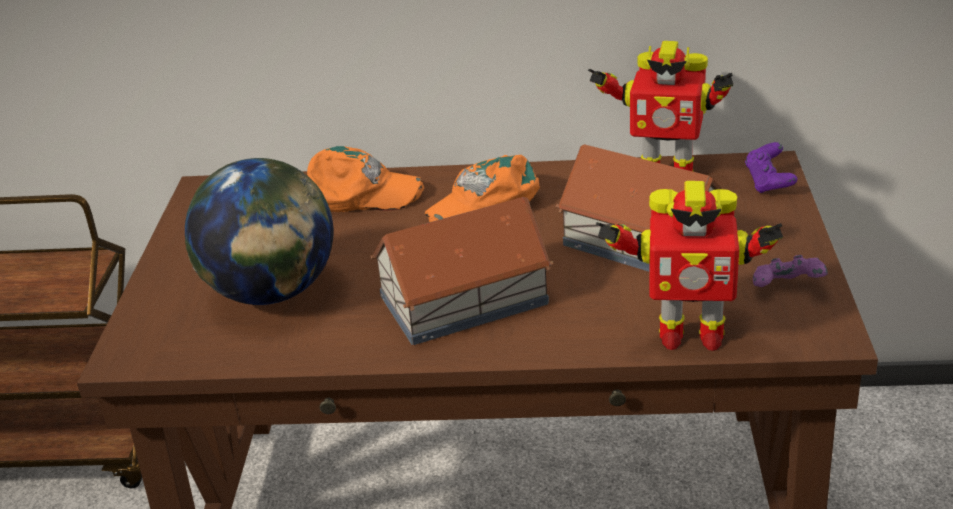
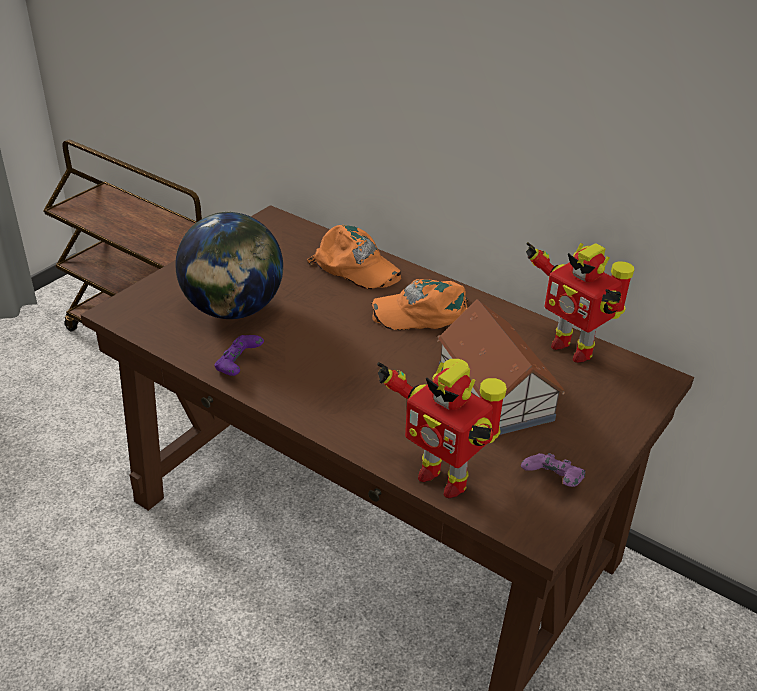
camera: 30 degrees right, 5 degrees up
toy house [371,197,553,345] -> none
purple game controller [745,142,797,193] -> purple game controller moved to [214,335,264,376]

